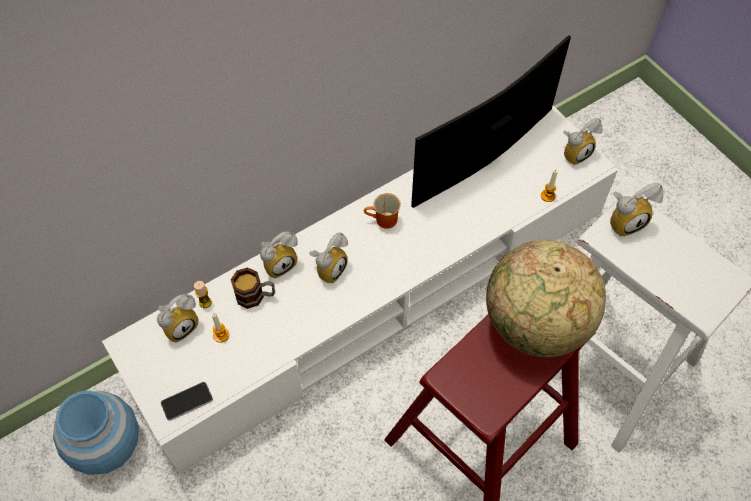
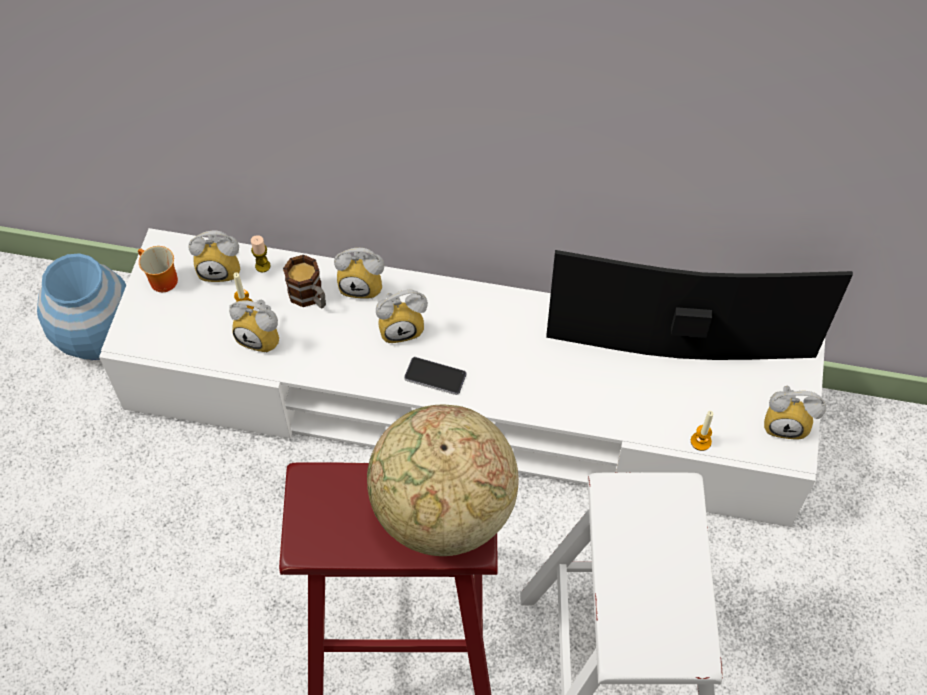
camera: 45 degrees right, 0 degrees up
phone [161,382,213,421] -> phone moved to [404,357,467,395]
mug [364,193,401,229] -> mug moved to [138,246,178,292]
alarm clock [610,183,663,237] -> alarm clock moved to [229,300,279,353]

